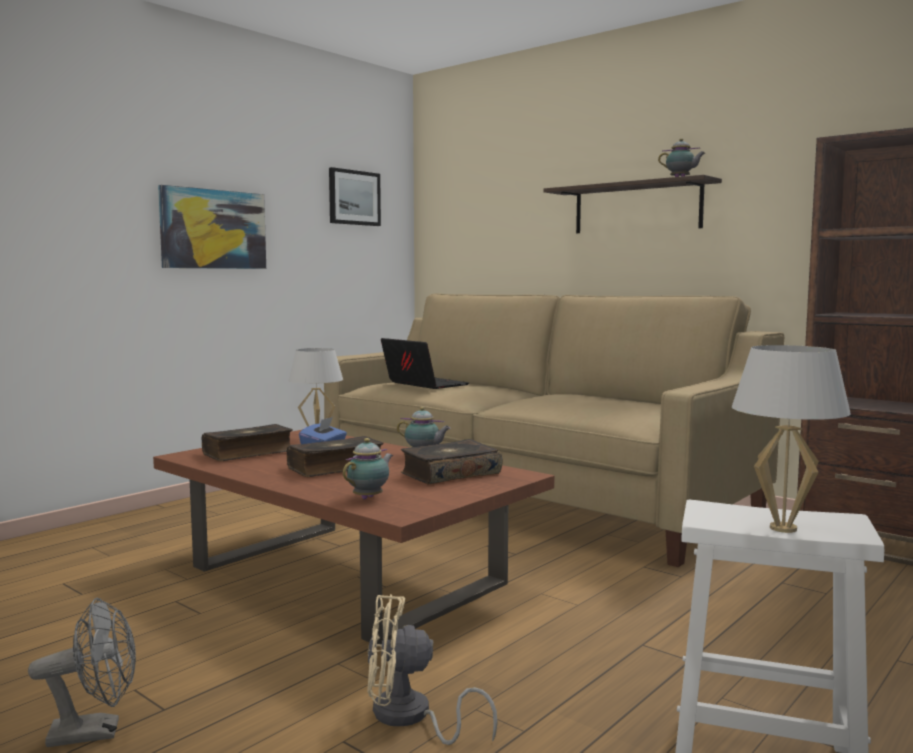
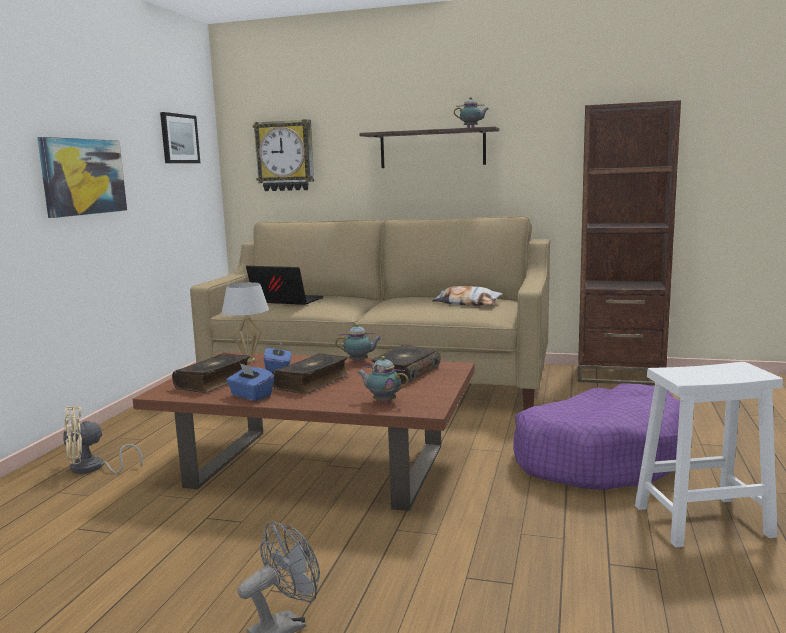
camera: 25 degrees left, 5 degrees up
teapot [343,438,393,499] -> teapot turned 75 degrees counterclockwise [358,356,409,403]
beige fan [367,594,498,745] -> beige fan moved to [63,406,143,474]
white table lamp [732,345,851,533] -> none
none -> blue tissue box [226,363,274,401]
none -> wall clock [253,119,314,191]
none -> pillow [432,286,503,306]
none -> purple dog bed [513,384,680,490]

